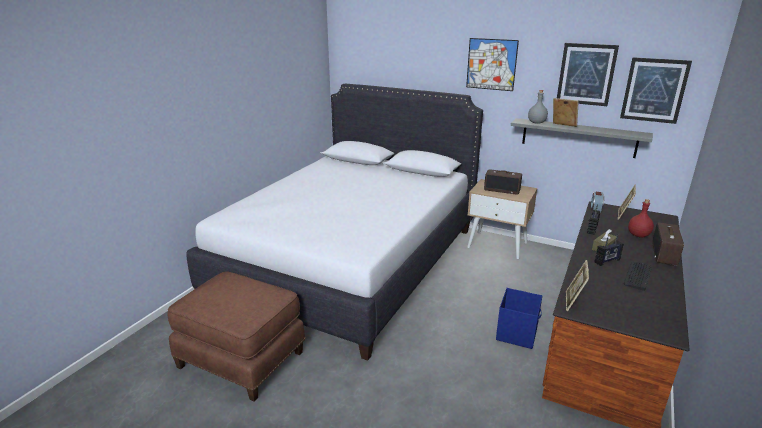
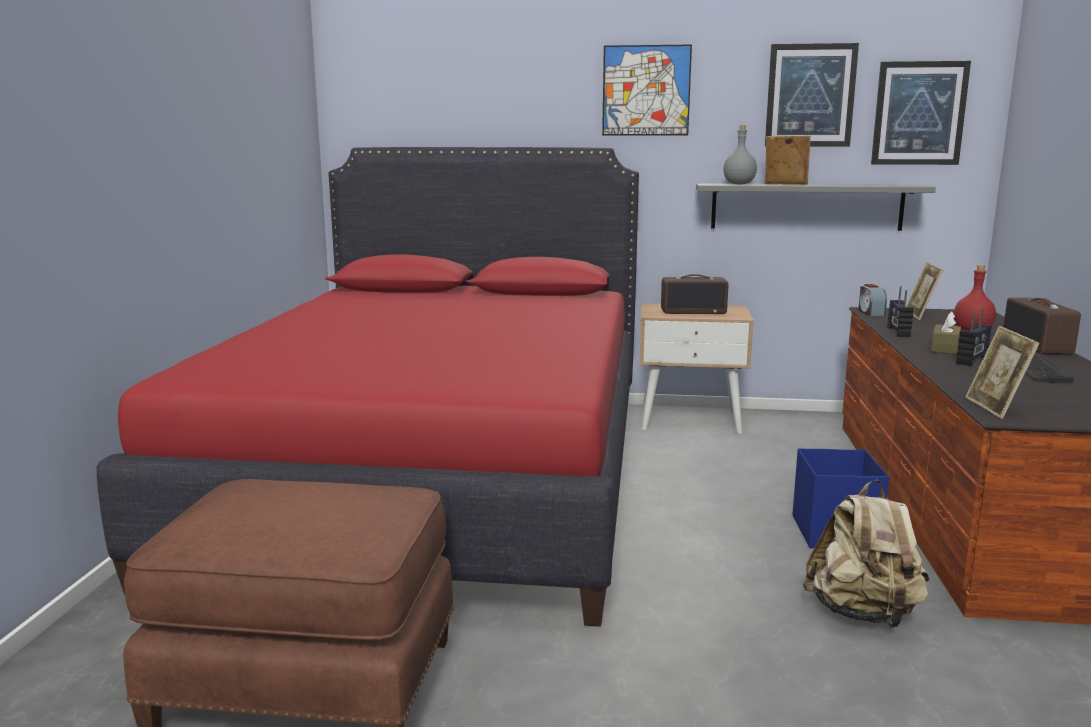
camera: 20 degrees left, 10 degrees down
white bed [186,84,483,361] -> red bed [97,147,639,627]
none -> beige backpack [803,480,930,628]

